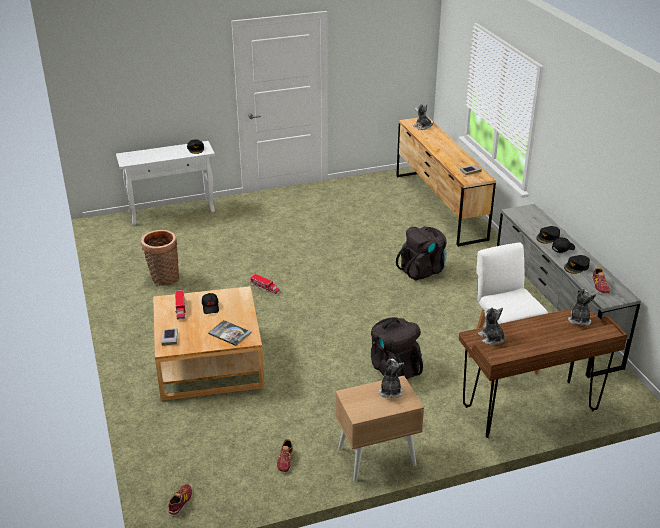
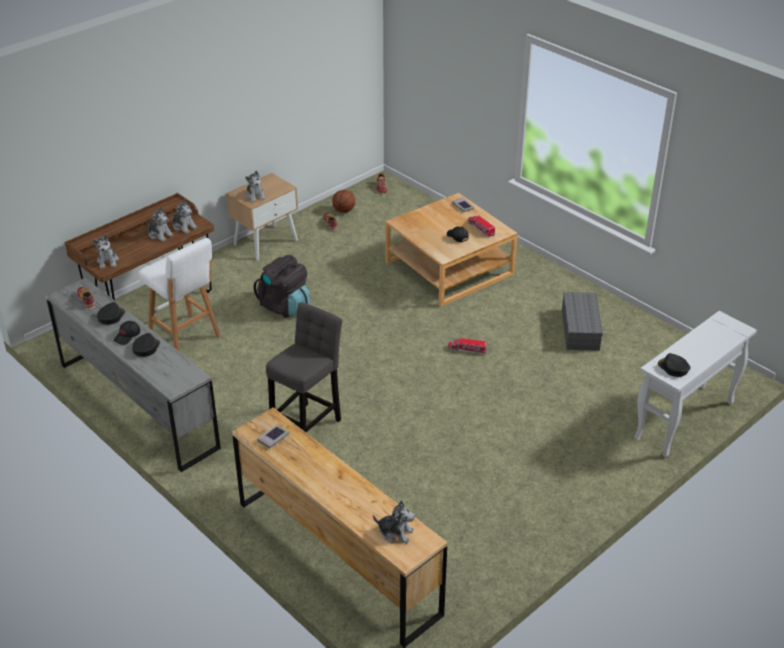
camera: 155 degrees right, 5 degrees up
basket [141,230,179,286] -> grey storage box [562,292,603,351]
book [208,320,251,346] -> none
black backpack [396,226,447,281] -> grey stool [266,302,342,432]
none -> plush toy [146,207,174,242]
none -> basketball [332,190,355,213]

